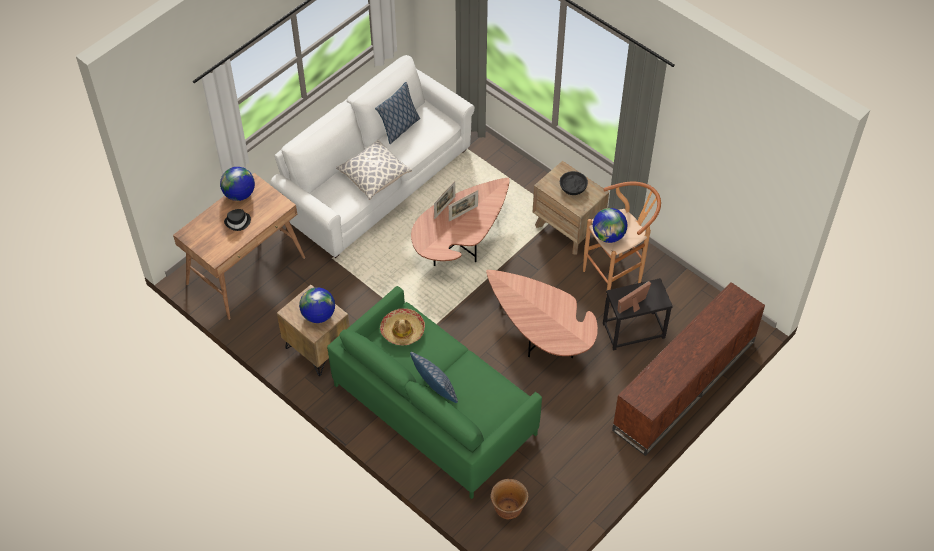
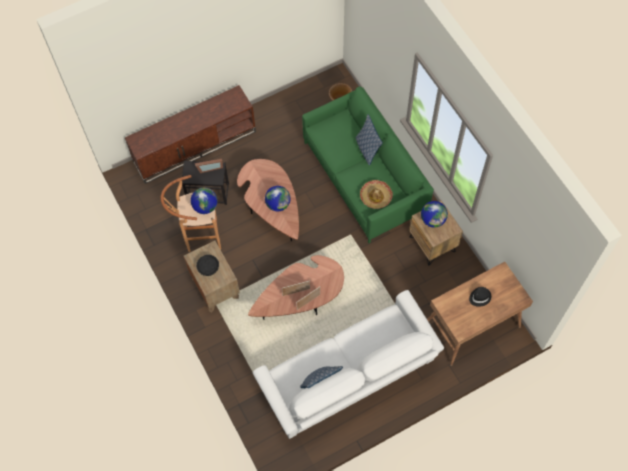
camera: 160 degrees left, 10 degrees up
globe [220,167,255,201] -> globe moved to [265,186,291,211]
pillow [336,140,412,200] -> none

